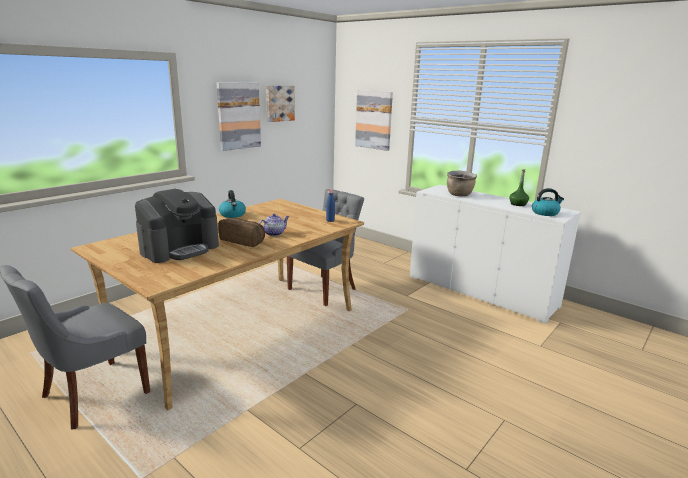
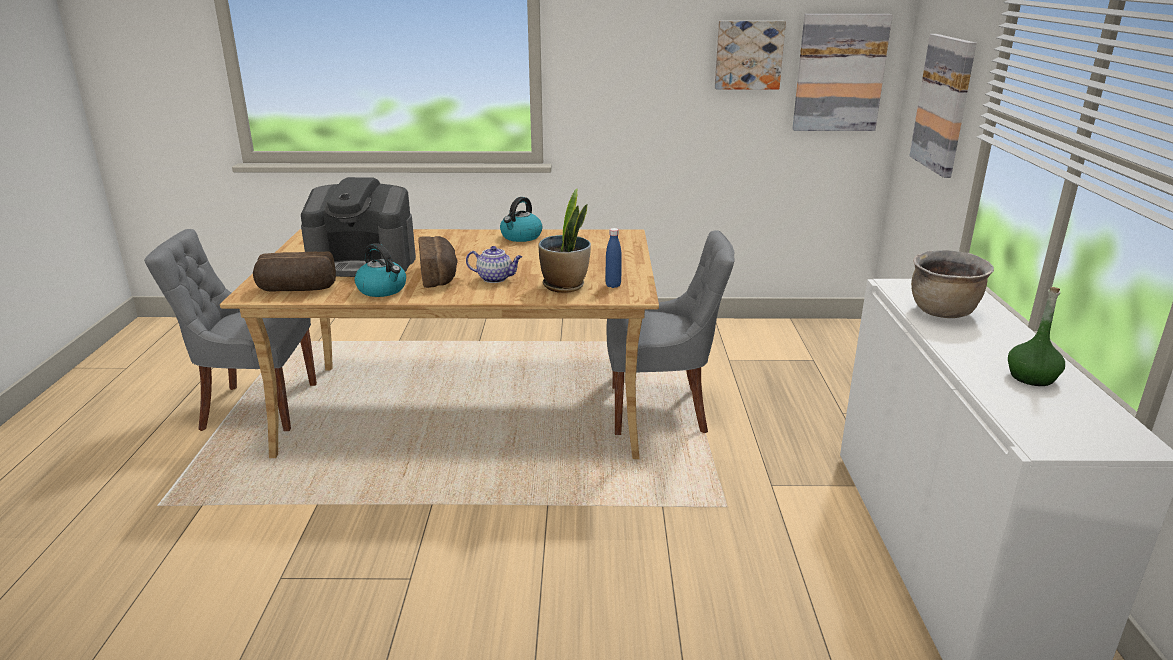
camera: 50 degrees right, 5 degrees up
picture [217,83,261,151] -> picture moved to [792,14,892,131]
kettle [532,188,564,216] -> kettle moved to [355,243,406,297]
none -> bread [253,252,336,291]
none -> potted plant [538,189,591,293]

